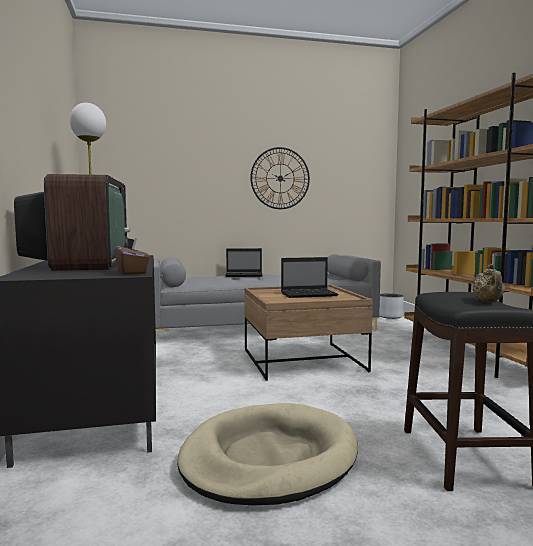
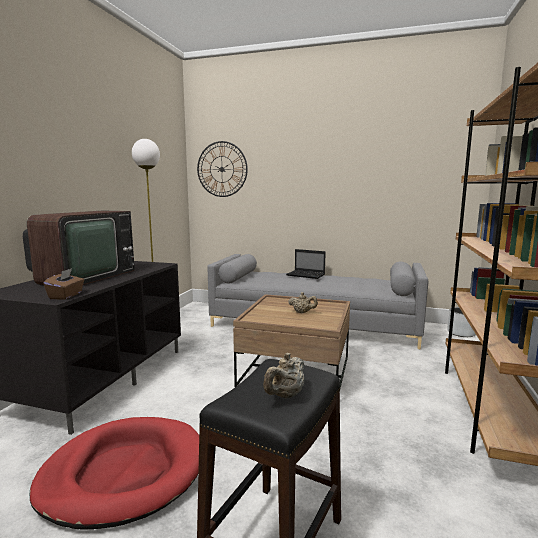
camera: 30 degrees right, 5 degrees up
beige dog bed [177,403,358,505] -> red dog bed [30,417,199,529]
wall clock [250,147,310,209] -> wall clock moved to [197,141,248,197]
laptop [281,257,338,298] -> beige teapot [288,292,318,313]

